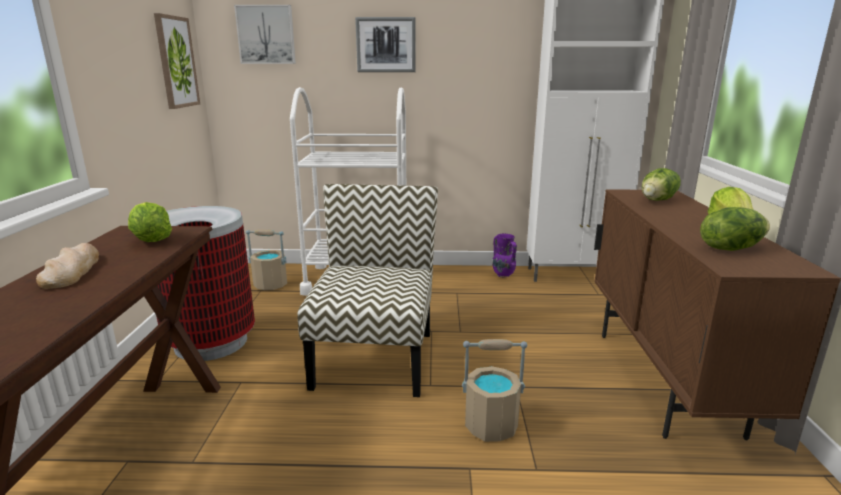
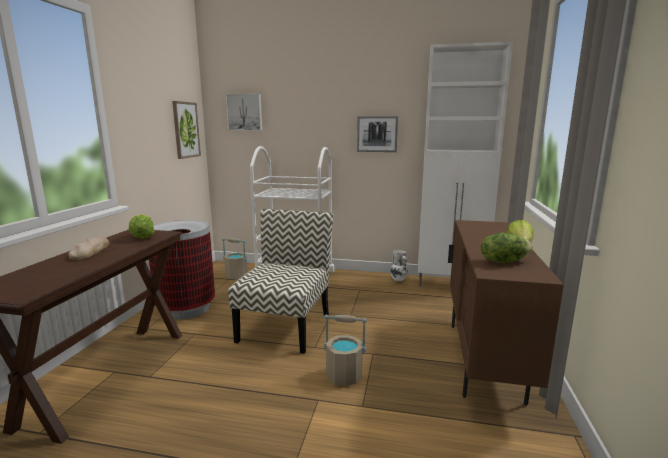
camera: 10 degrees right, 5 degrees down
picture [355,17,416,72] -> picture moved to [357,116,398,152]
purple vase [492,234,517,278] -> white vase [390,250,408,282]
lettuce [642,168,681,201] -> none

